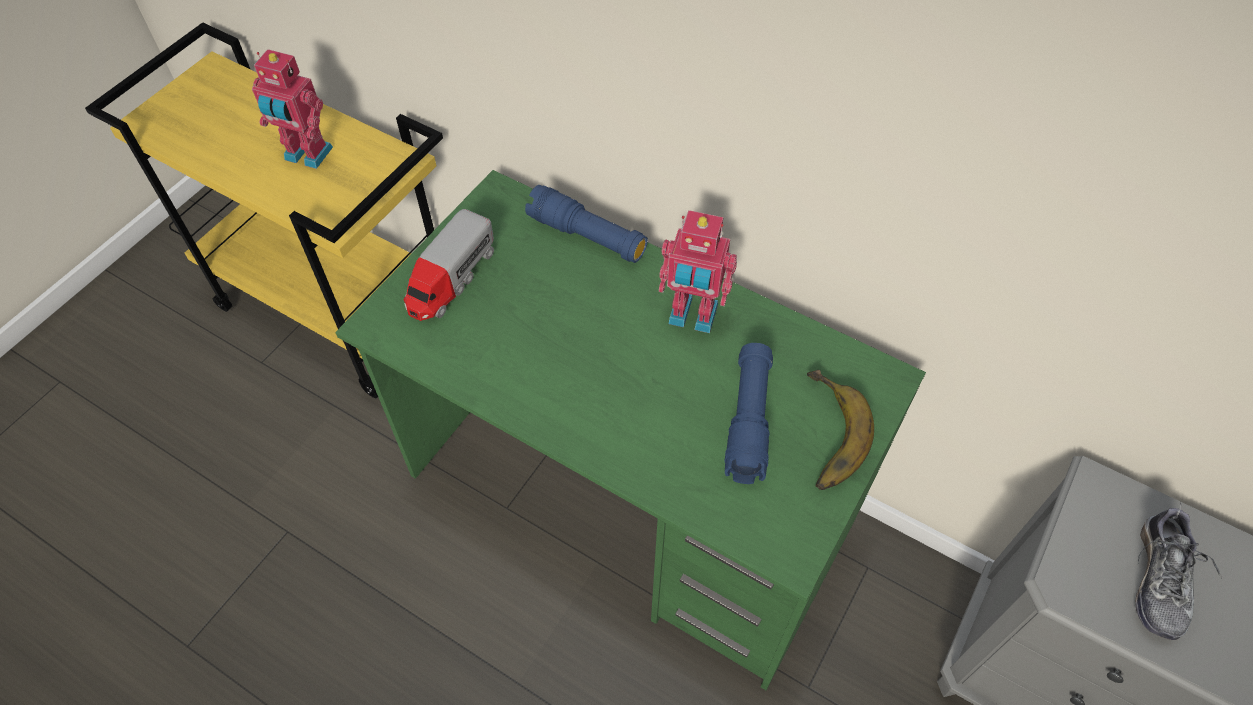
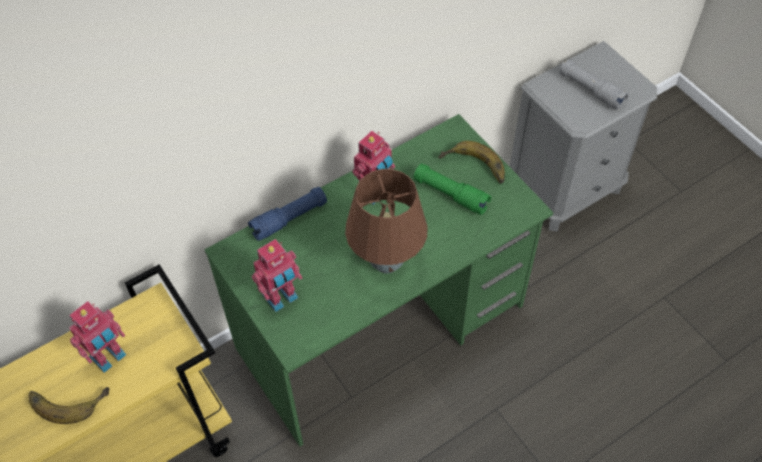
camera: 65 degrees left, 0 degrees up
toy truck [403,209,494,321] -> toy robot [252,239,302,312]
blue flashlight [725,343,773,484] -> green flashlight [414,164,491,215]
shoe [1135,501,1222,640] -> grey flashlight [560,59,629,110]
none -> banana [29,387,110,424]
none -> brown table lamp [345,169,428,273]

